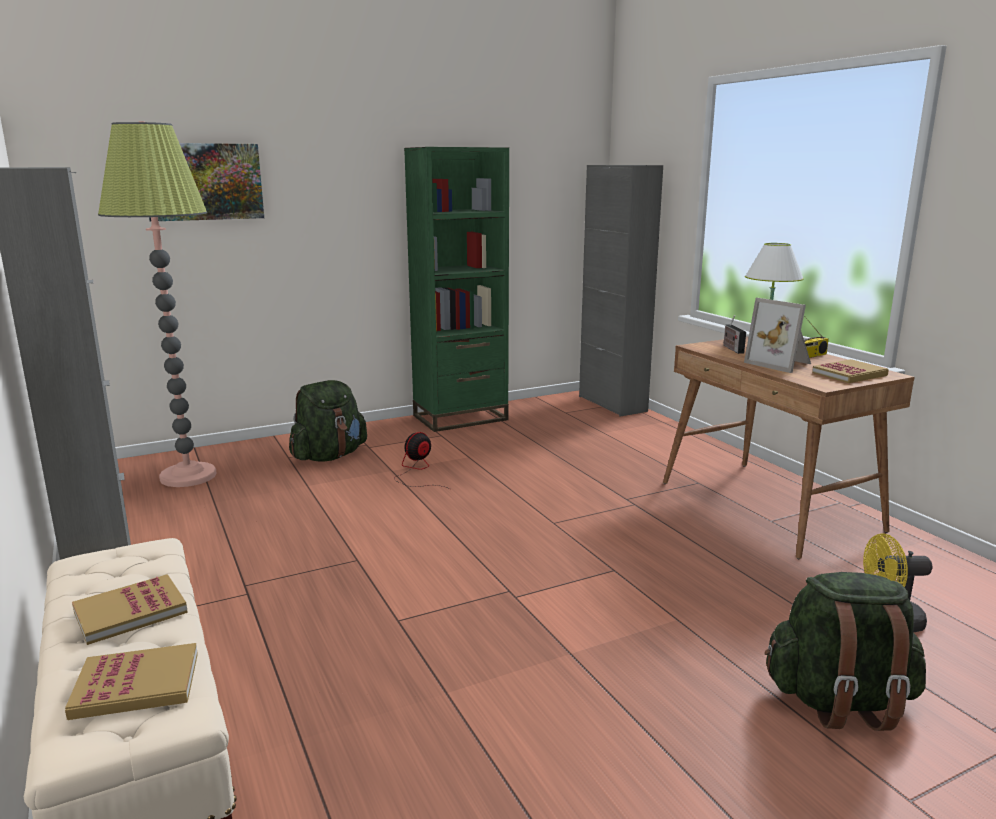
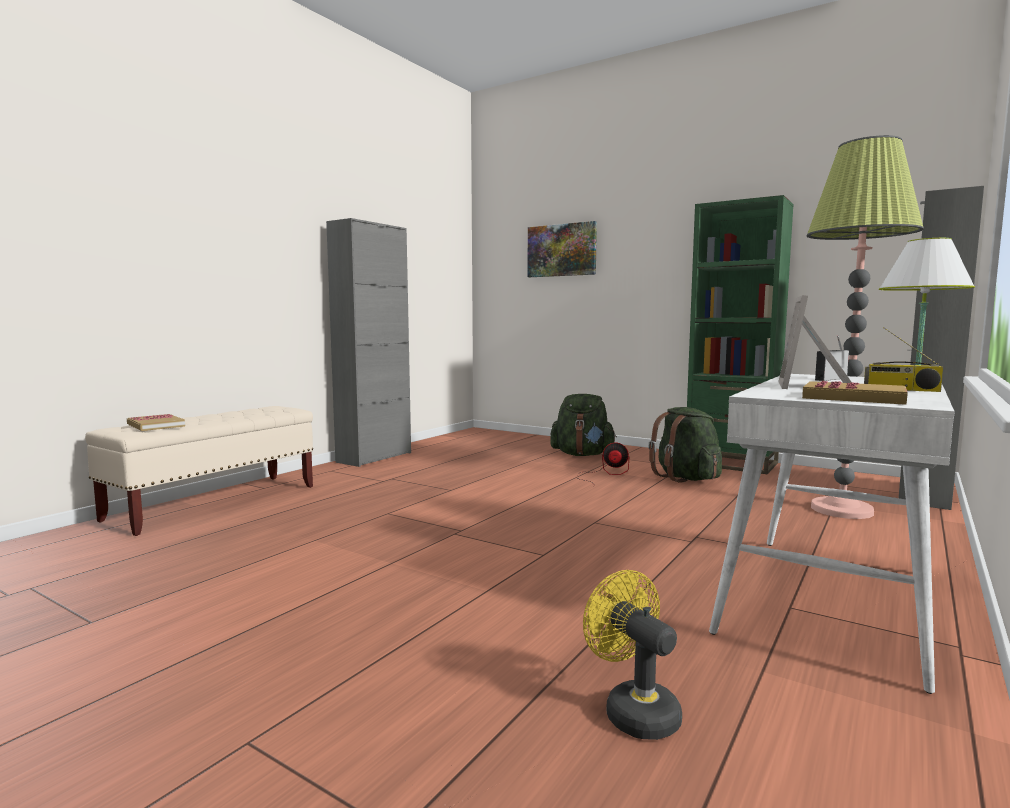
camera: 60 degrees right, 10 degrees down
book [72,574,188,645] -> none
floor lamp [98,121,216,487] -> floor lamp moved to [806,135,924,519]
brown desk [663,336,914,559] -> white desk [709,374,955,694]
green backpack [764,572,926,731] -> green backpack moved to [648,407,722,483]

